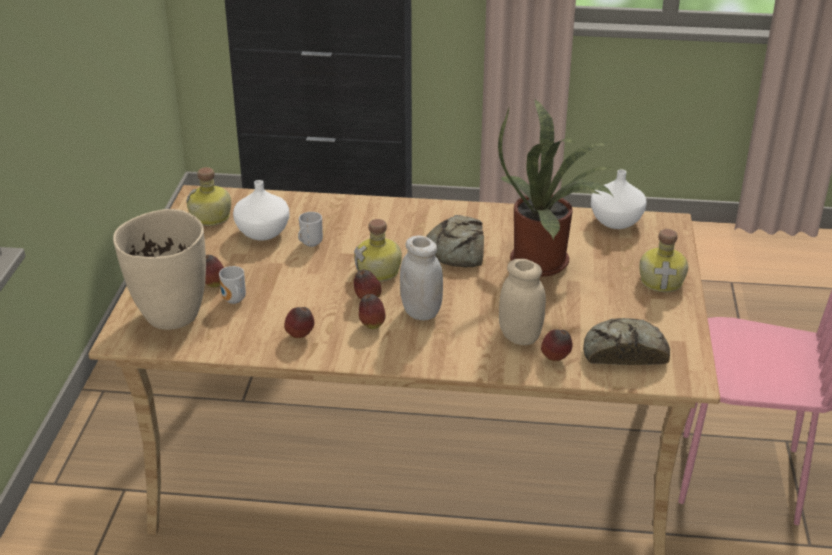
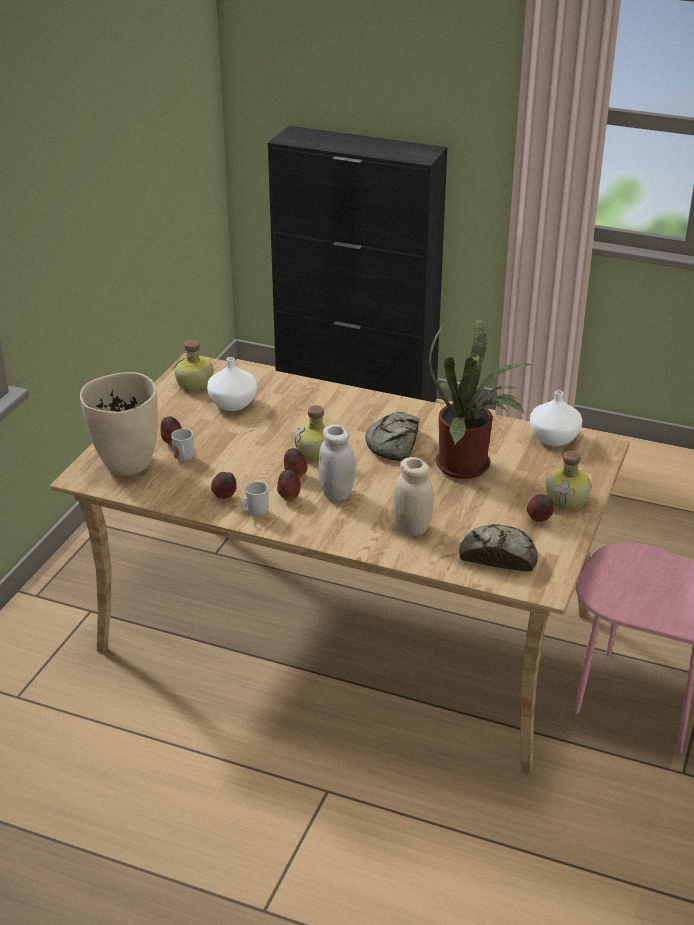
camera: 15 degrees right, 0 degrees up
mug [298,212,323,247] -> mug moved to [241,482,269,516]
apple [541,329,572,361] -> apple moved to [527,494,554,522]

